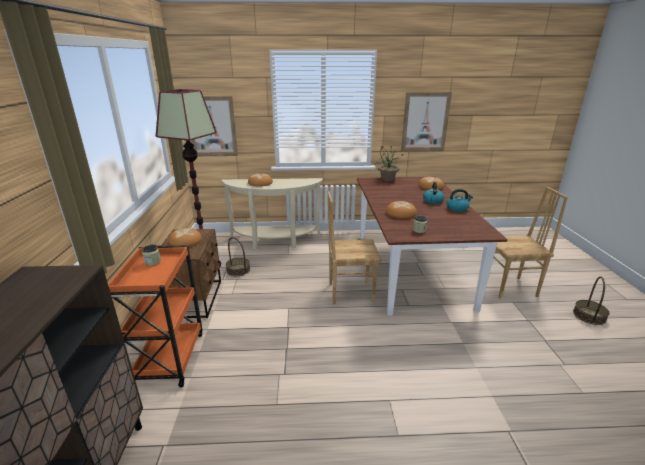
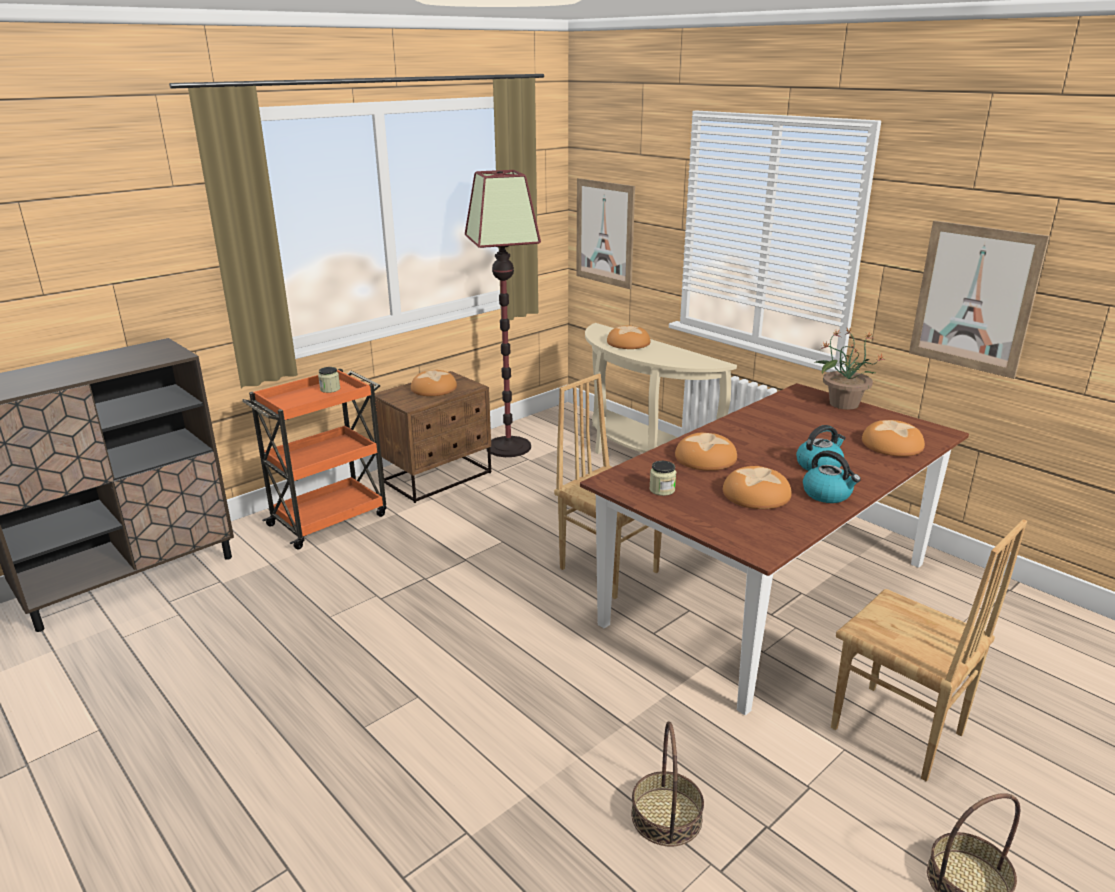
camera: 50 degrees right, 0 degrees up
basket [226,237,250,276] -> basket moved to [631,721,704,847]
none -> bread [723,466,792,509]

